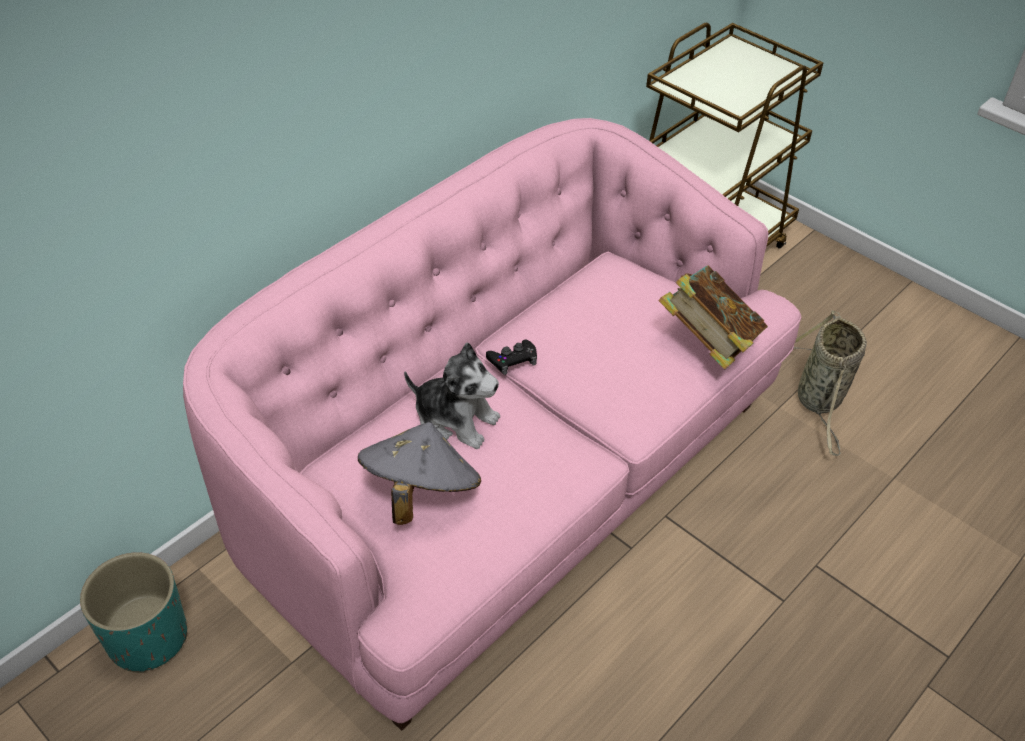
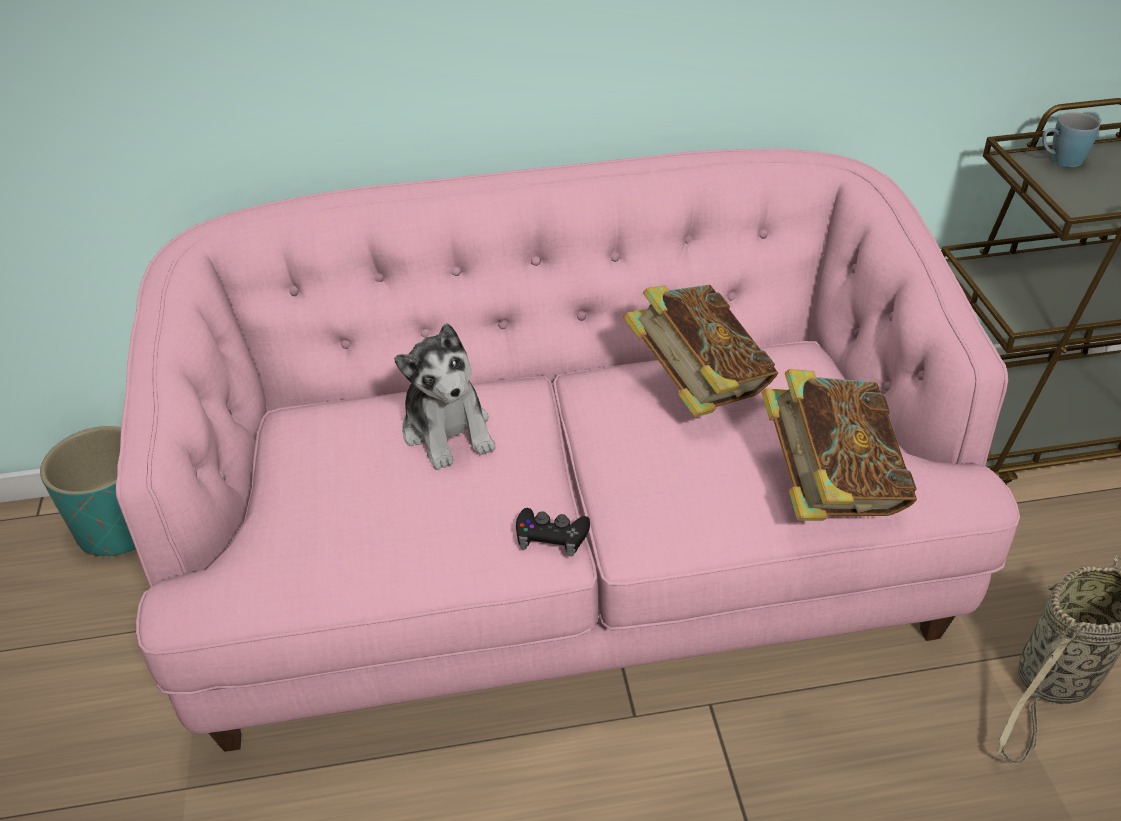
camera: 40 degrees right, 5 degrees down
grey hat [358,422,481,525] -> none
black game controller [486,340,537,375] -> black game controller moved to [516,508,590,557]
none -> book [623,285,778,417]
none -> blue mug [1042,112,1100,167]

